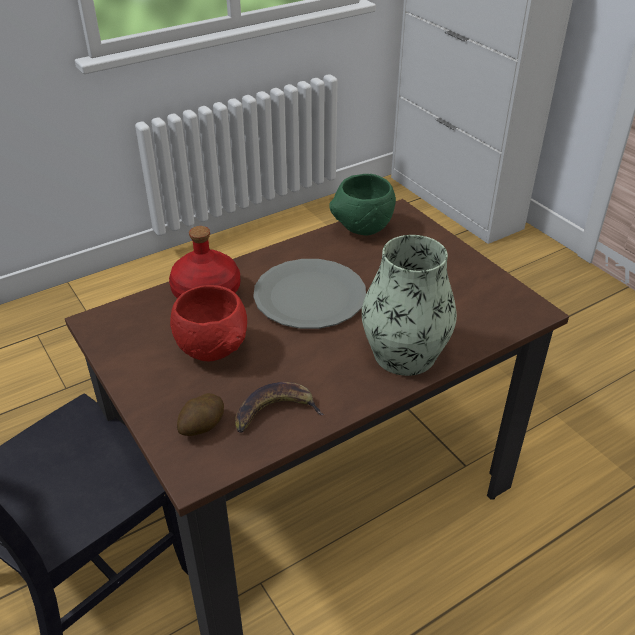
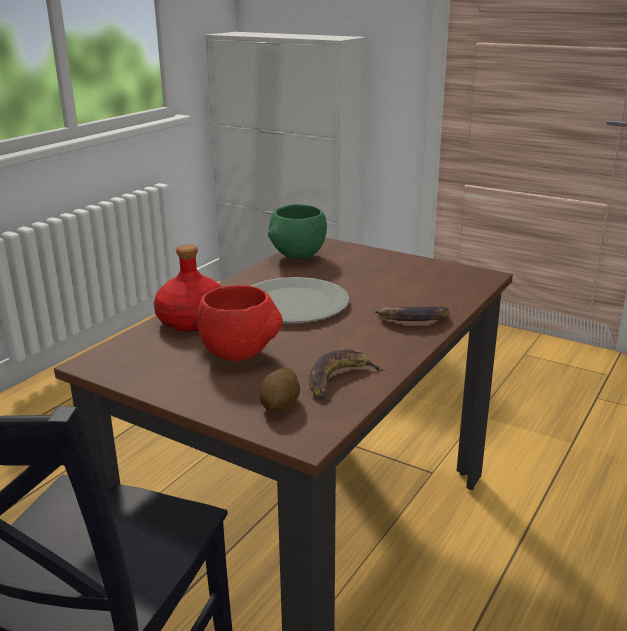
camera: 25 degrees left, 15 degrees down
vase [362,235,457,376] -> banana [374,306,450,321]

